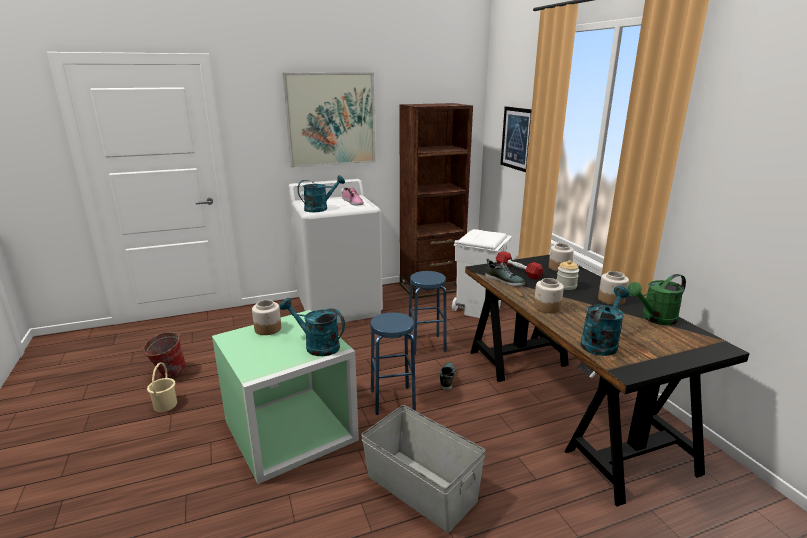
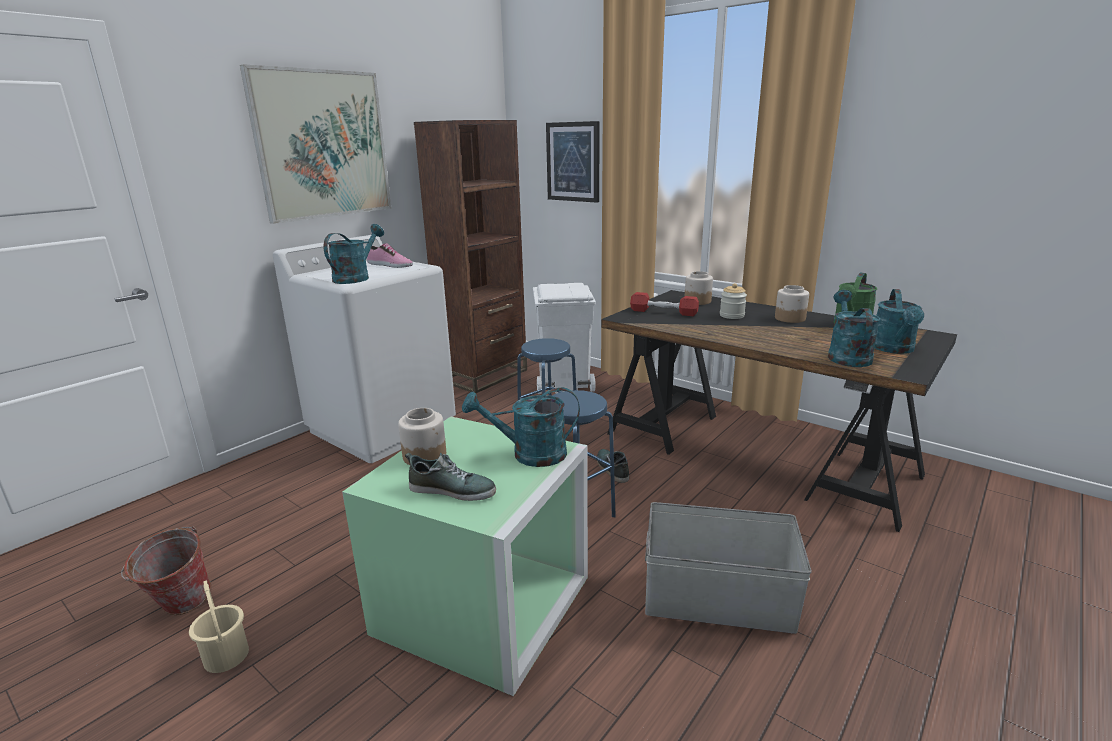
camera: 30 degrees left, 0 degrees up
shoe [485,259,525,287] -> shoe moved to [405,453,496,501]
jar [534,278,564,313] -> none
none -> turquoise watering can [875,289,924,354]

